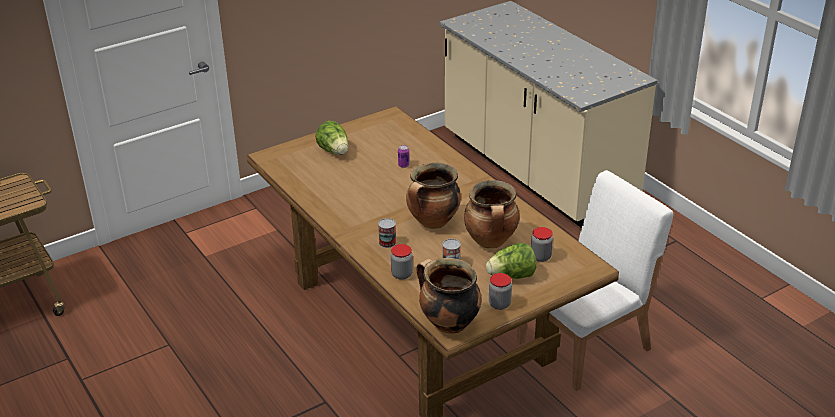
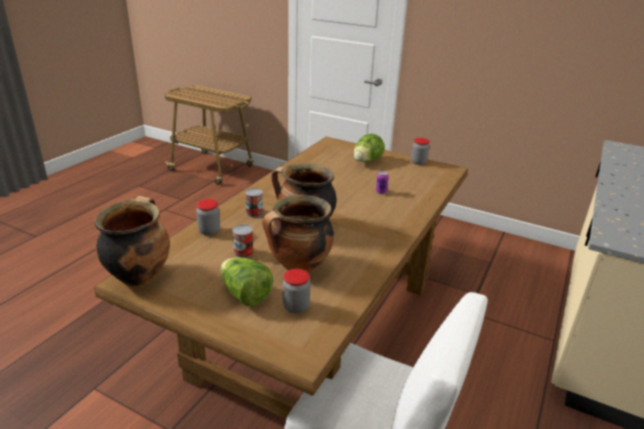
camera: 60 degrees right, 5 degrees down
jar [489,273,512,310] -> jar moved to [411,138,430,165]

